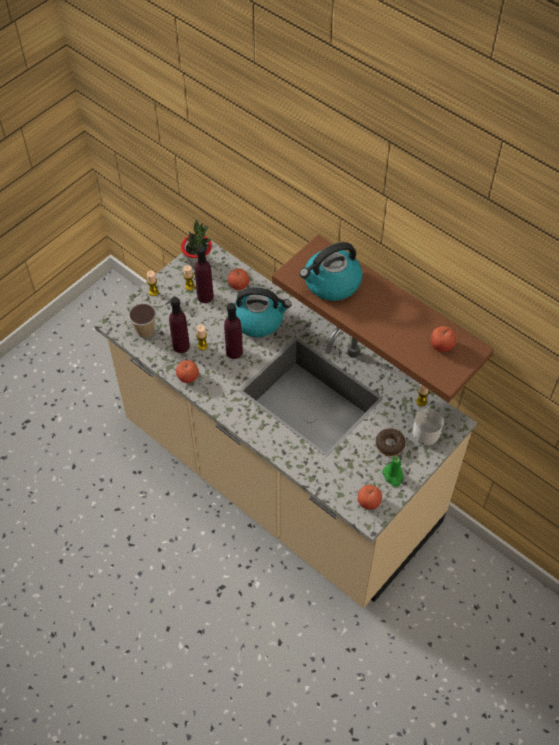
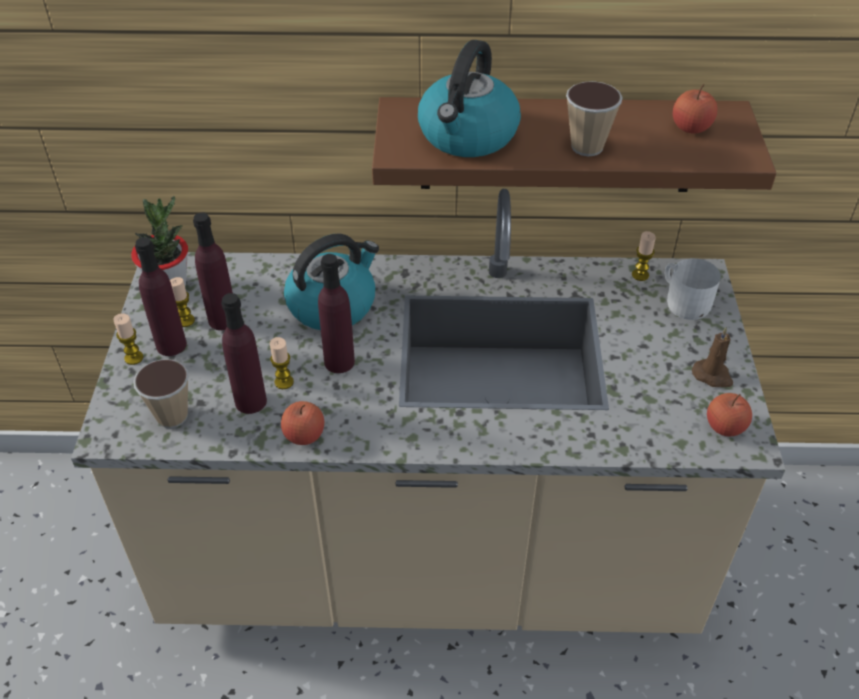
camera: 40 degrees left, 10 degrees down
apple [228,268,250,290] -> none
donut [376,428,406,456] -> none
green candle [382,456,404,487] -> brown candle [692,327,733,387]
none -> purple bottle [135,237,187,356]
none -> cup [566,81,623,156]

